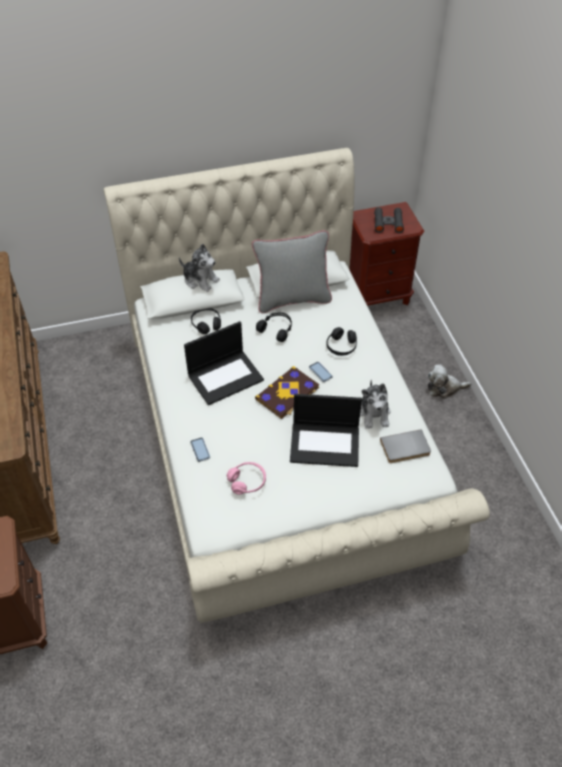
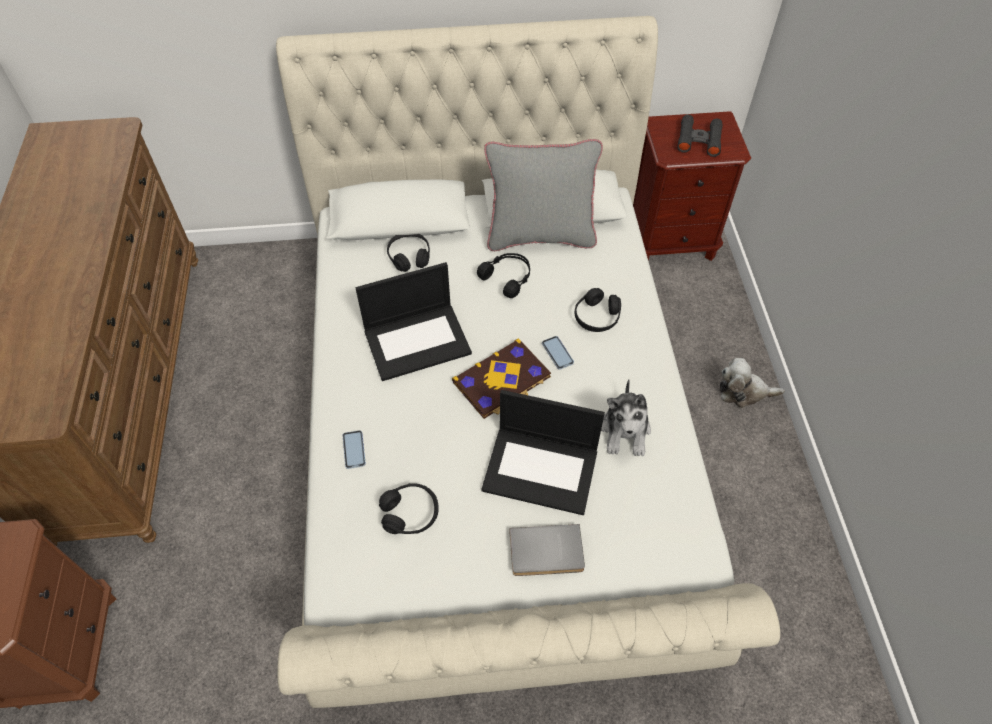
camera: 10 degrees right, 5 degrees up
plush toy [179,244,220,292] -> none
pink headphones [227,462,266,495] -> black headphones [379,483,439,534]
grey book [380,429,431,463] -> grey book moved to [509,524,585,576]

